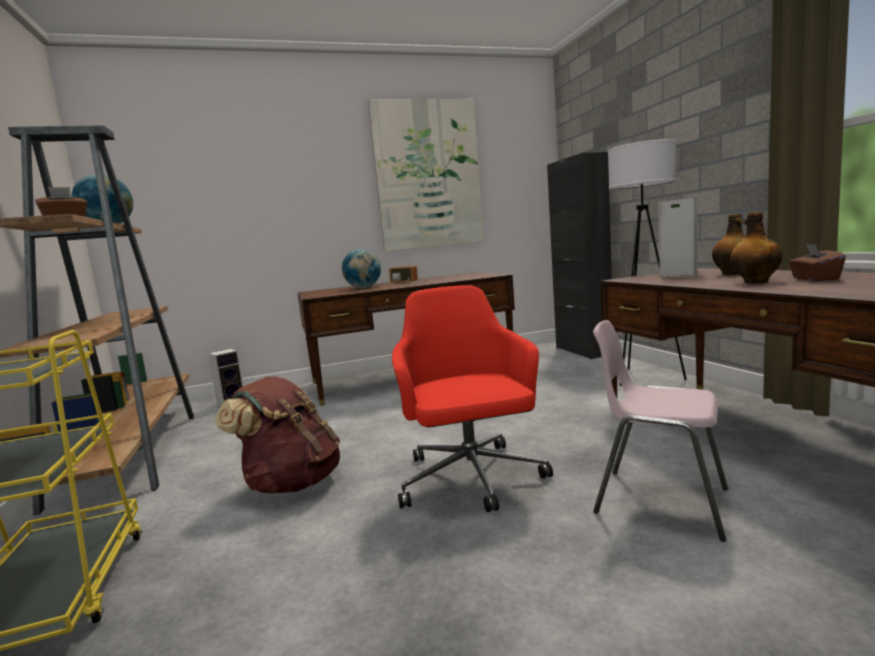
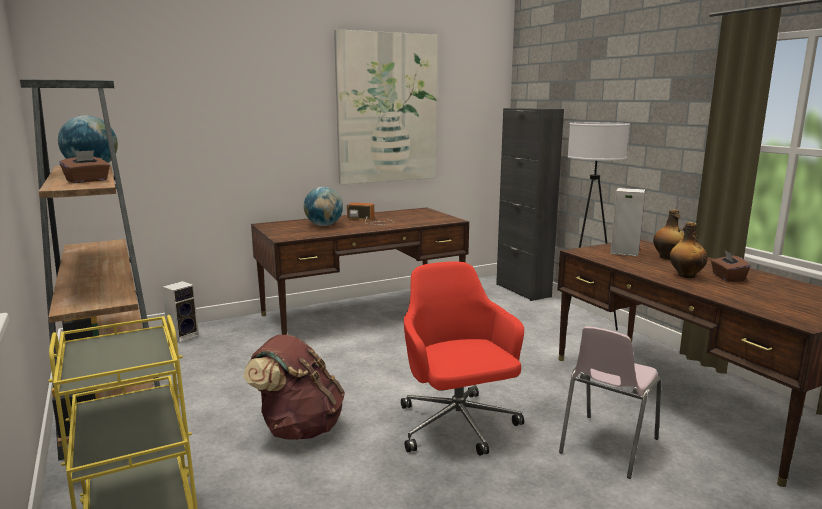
camera: 10 degrees left, 5 degrees up
pink chair [593,320,728,542] -> pink chair turned 75 degrees counterclockwise [559,326,662,479]

